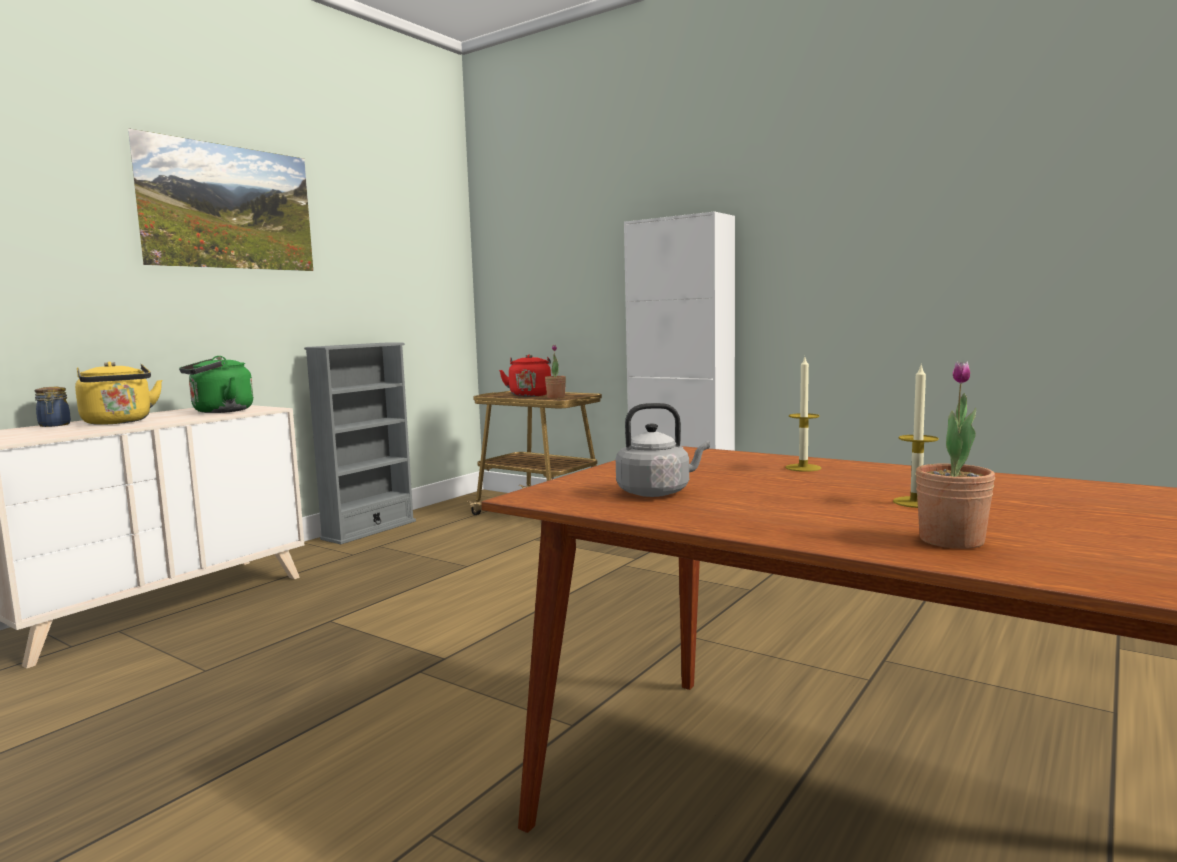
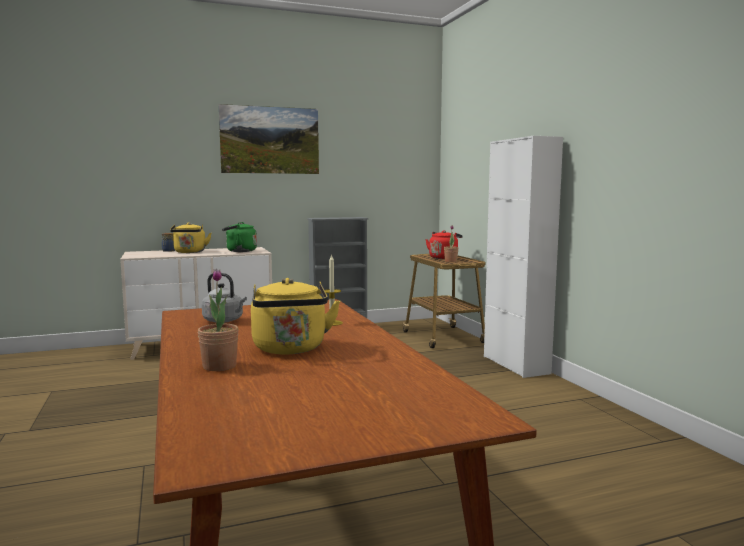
camera: 35 degrees right, 0 degrees up
candle [893,363,939,508] -> yellow kettle [251,278,340,354]

